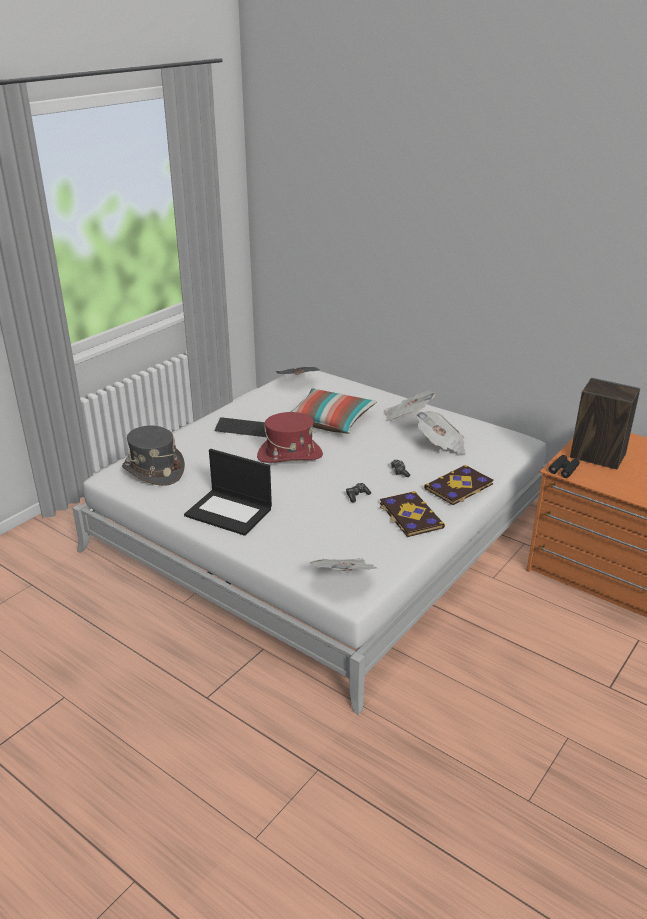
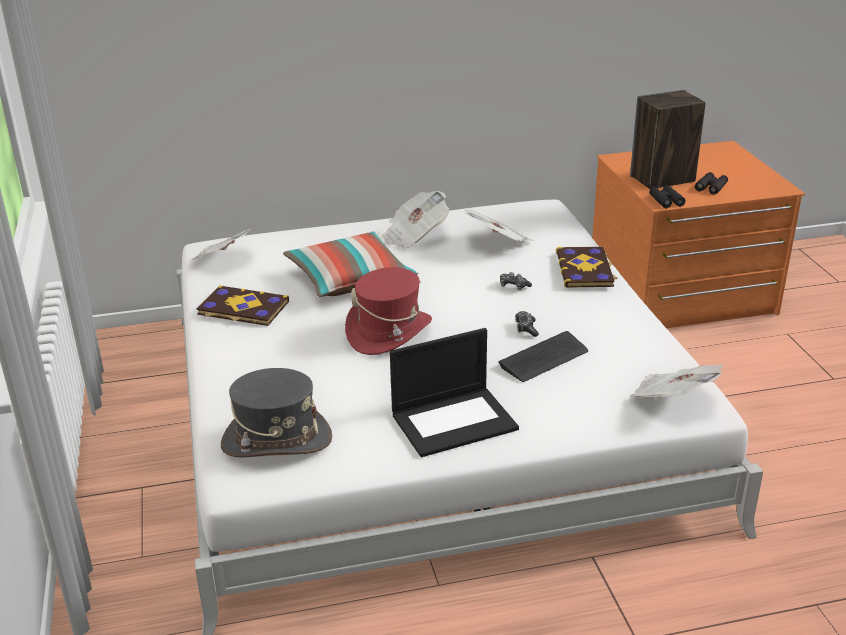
camera: 50 degrees left, 0 degrees up
keyboard [215,417,266,437] -> keyboard moved to [498,331,588,382]
book [380,491,445,537] -> book moved to [197,285,289,326]
none -> black binoculars [695,172,728,195]

